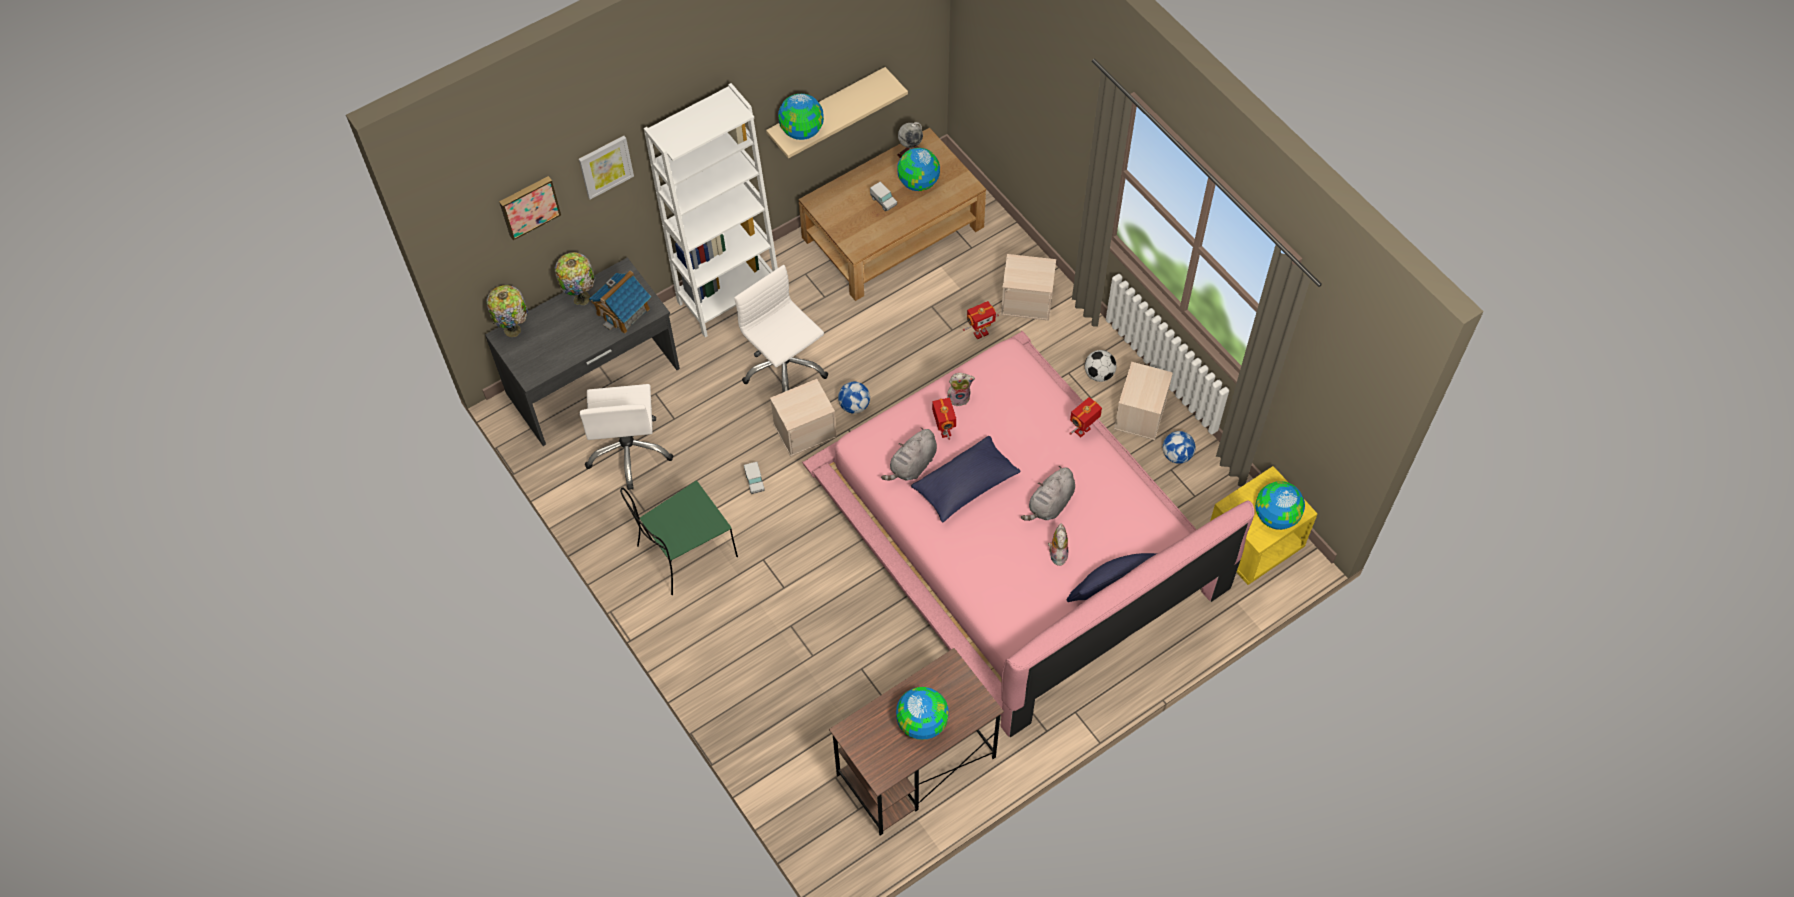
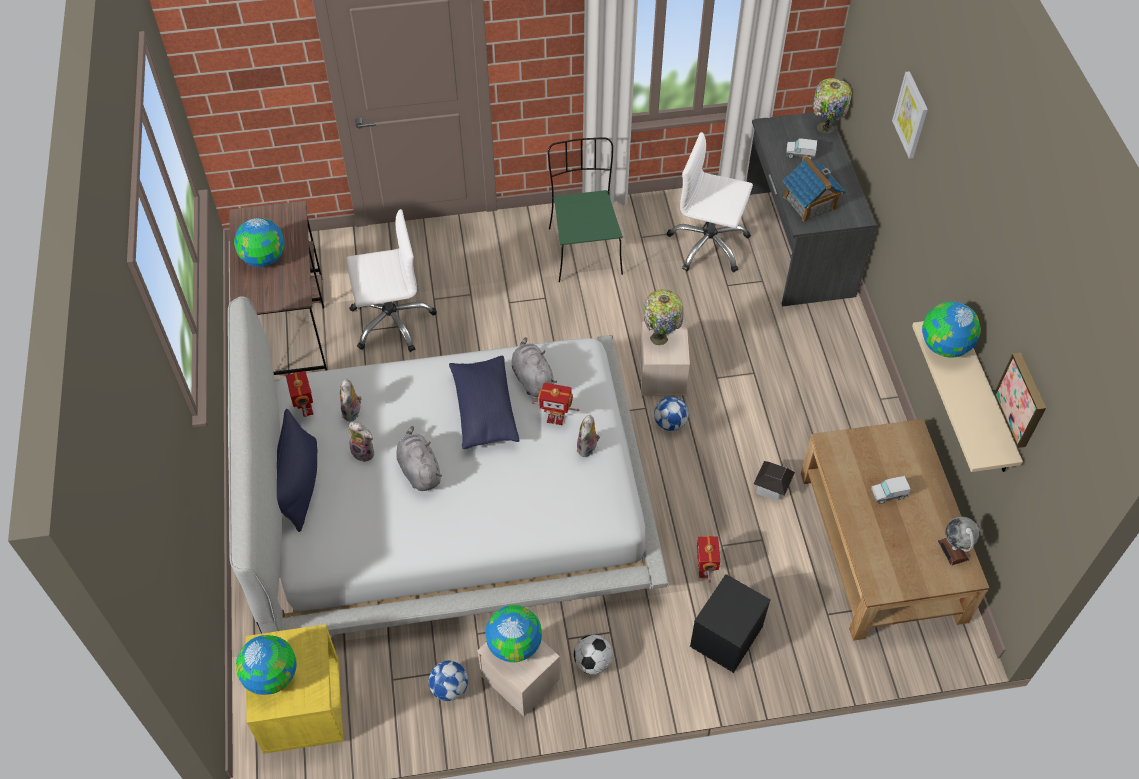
camera: 115 degrees right, 5 degrees down
picture [499,176,561,240] -> picture moved to [994,353,1046,448]
table lamp [555,252,595,305] -> table lamp moved to [644,289,683,345]
white bookcase [644,83,778,337] -> none
white office chair [734,265,828,392] -> white office chair moved to [346,209,437,352]
toy truck [744,462,765,494] -> toy truck moved to [786,138,817,160]
pink bed [802,331,1255,737] -> white bed [228,296,670,635]
globe [898,148,940,191] -> globe moved to [485,605,542,662]
beige storage box [1001,254,1056,320] -> black storage box [690,574,771,673]
toy robot [1069,397,1102,437] -> toy robot moved to [286,371,313,417]
none -> plush toy [340,378,362,421]
none -> toy house [753,461,795,501]

